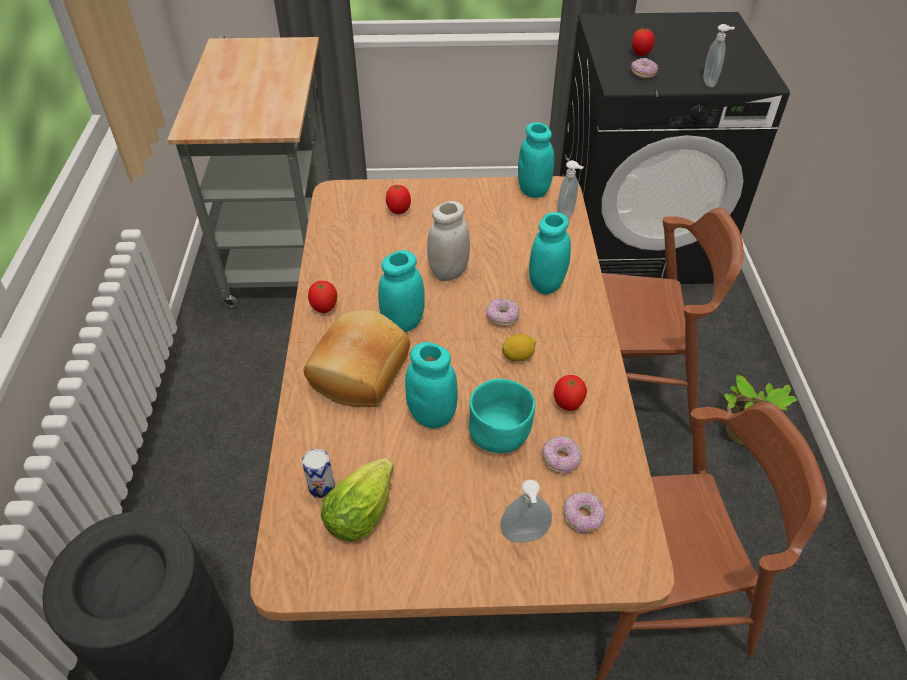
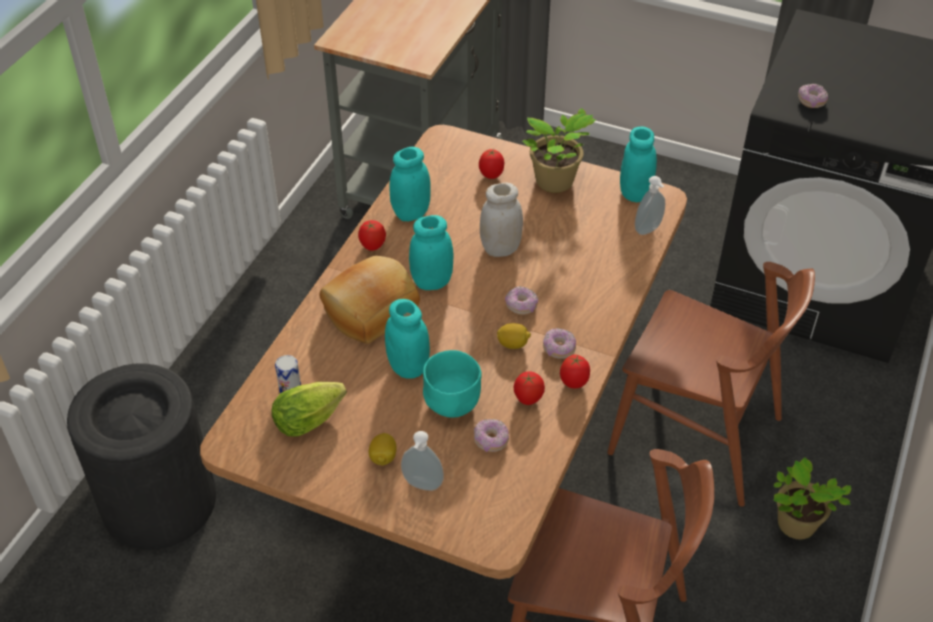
camera: 25 degrees right, 0 degrees up
turquoise jar [529,212,571,295] -> turquoise jar moved to [389,147,431,221]
donut [564,492,605,533] -> donut moved to [543,328,576,359]
tomato [632,28,655,56] -> tomato moved to [560,355,590,388]
soap dispenser [703,24,735,87] -> none
none -> lemon [368,433,397,465]
none -> potted plant [522,108,596,193]

